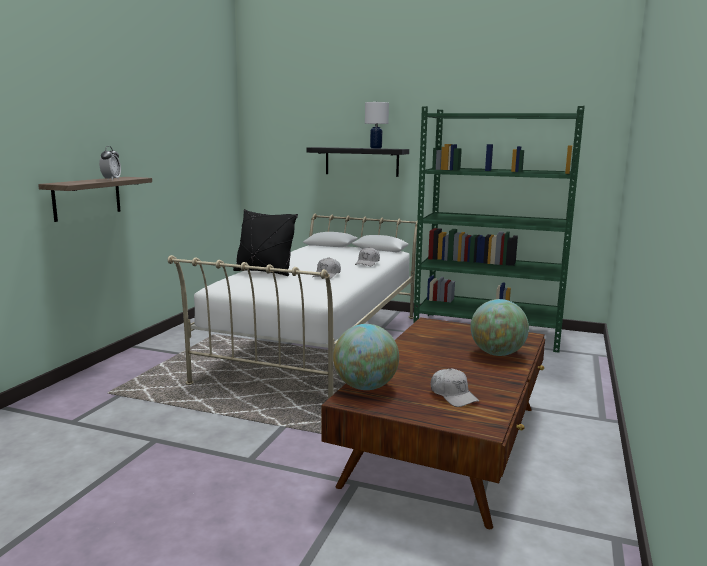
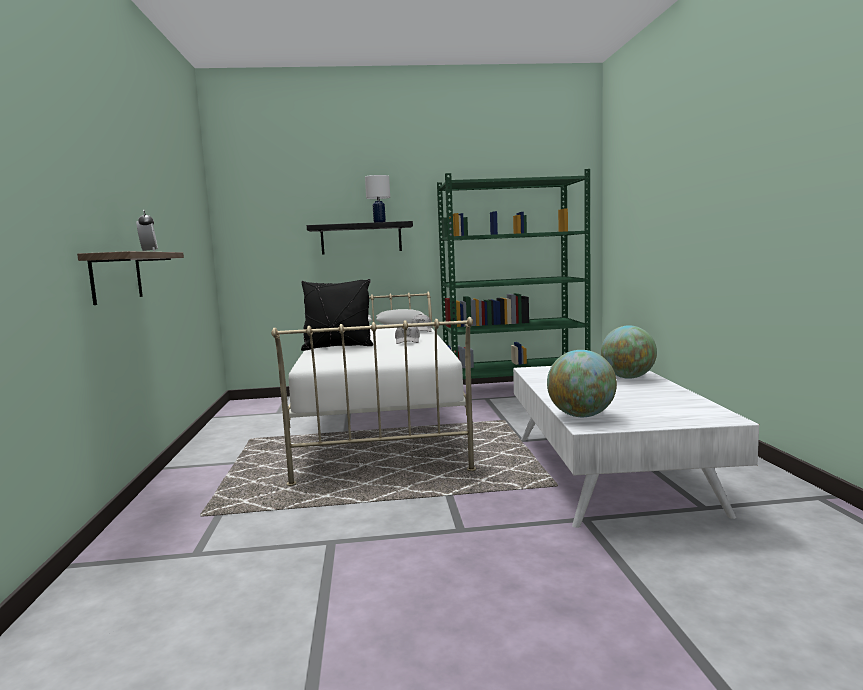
camera: 25 degrees left, 5 degrees down
brown coffee table [322,317,545,529] -> white coffee table [513,366,759,528]
white cap [431,368,479,407] -> none

